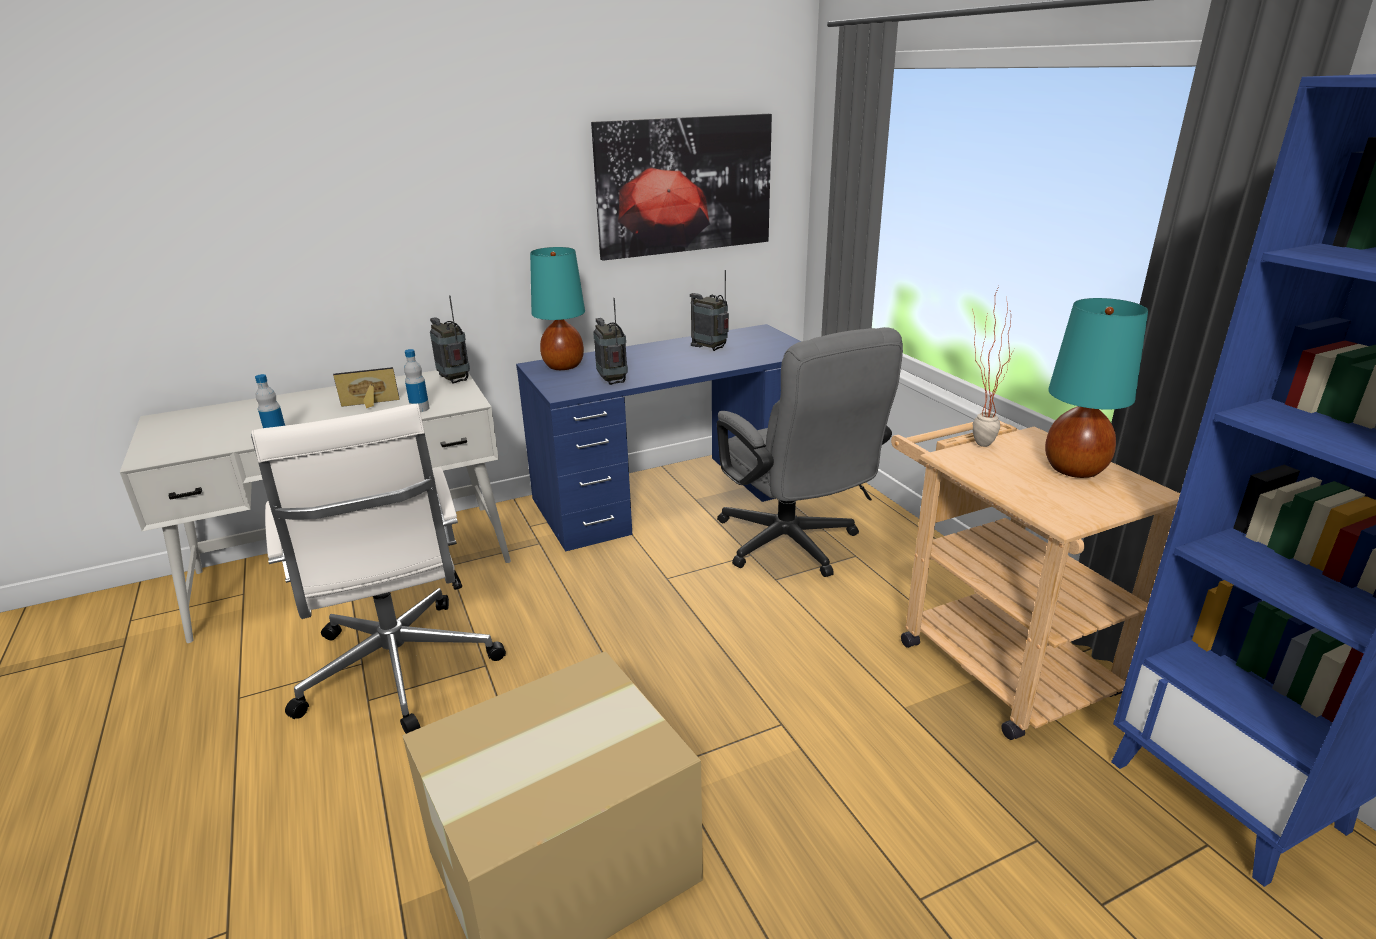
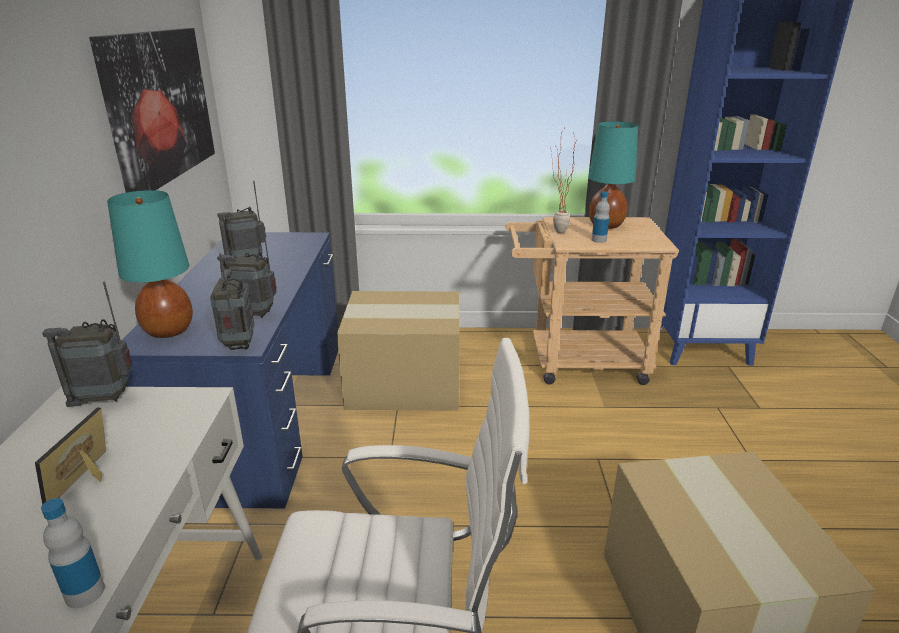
camera: 65 degrees left, 0 degrees up
bottle [404,349,429,412] -> bottle moved to [592,191,610,243]
grey office chair [717,327,903,577] -> cardboard box [337,291,459,411]
none -> radio [210,253,255,350]

